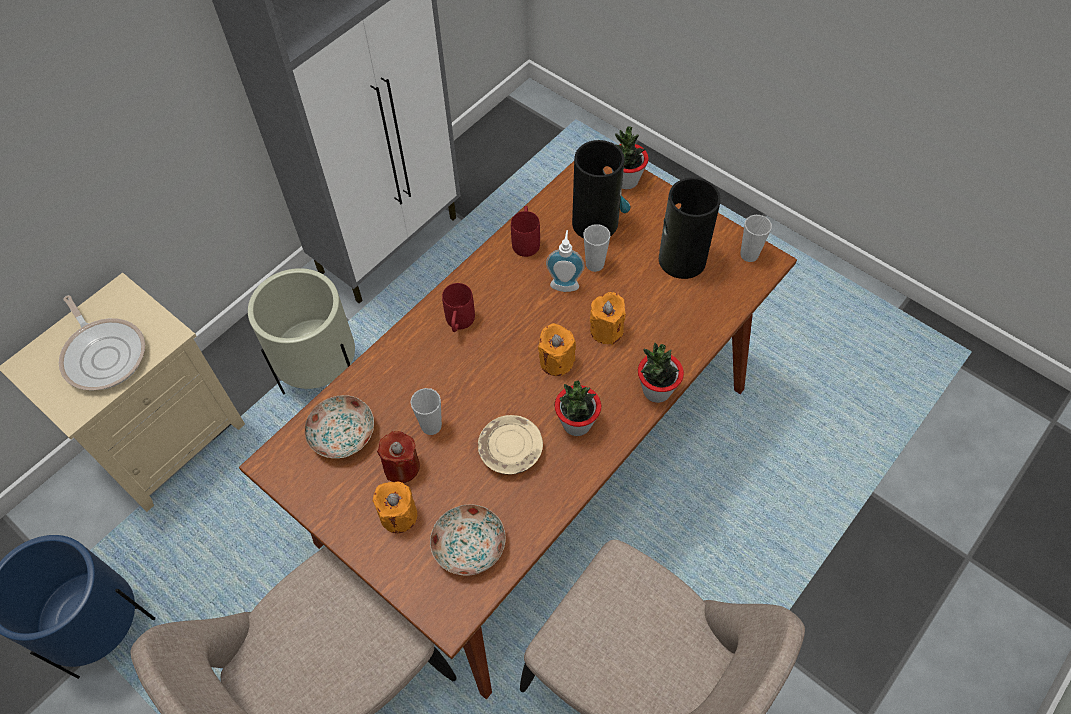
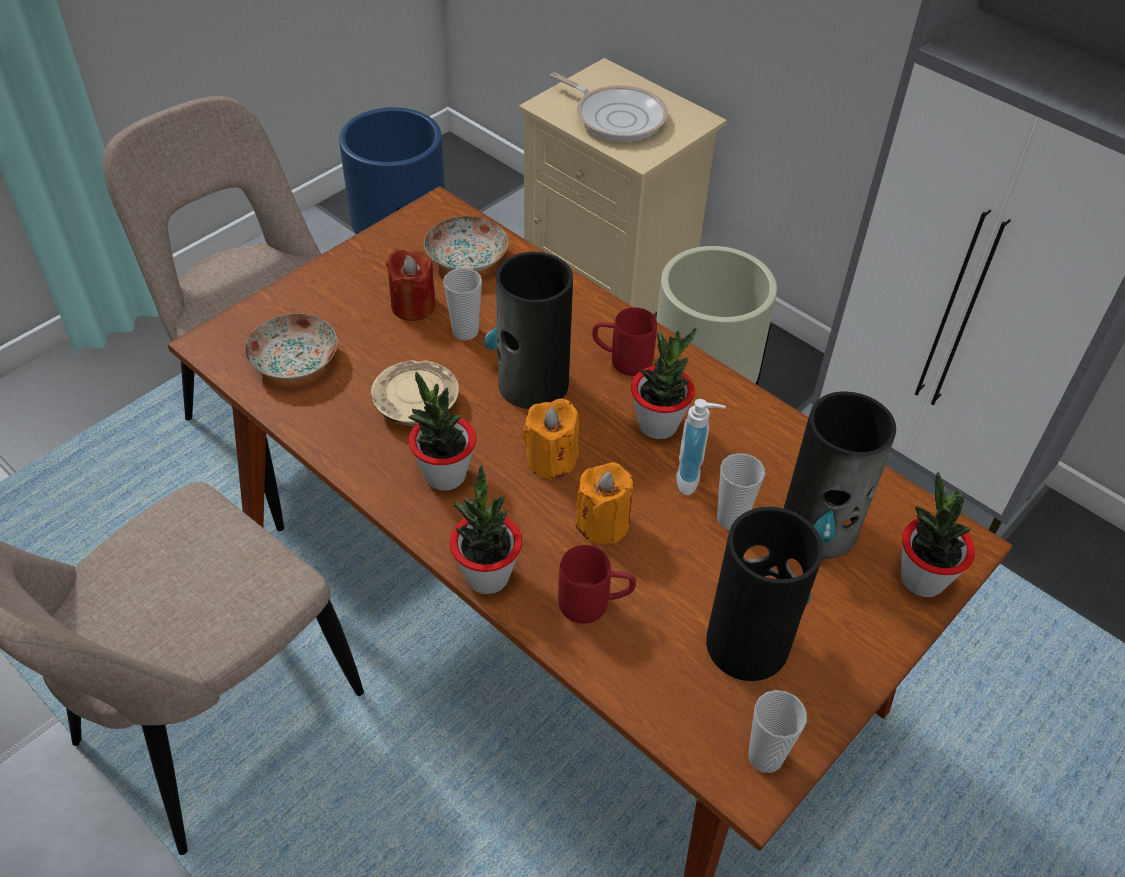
camera: 90 degrees right, 10 degrees down
frying pan [59,295,145,390] -> frying pan turned 105 degrees counterclockwise [550,72,668,142]
orange candle [372,481,417,533] -> none
red mug [511,206,540,257] -> red mug moved to [558,545,636,624]
none -> vase [484,252,573,409]
none -> potted plant [631,328,697,439]

